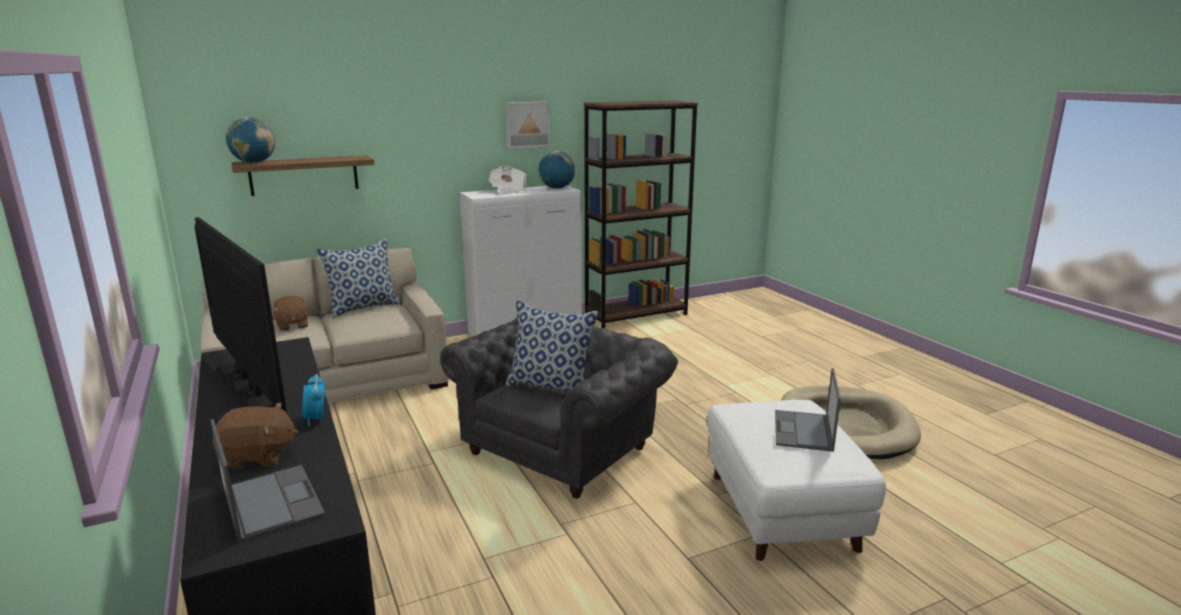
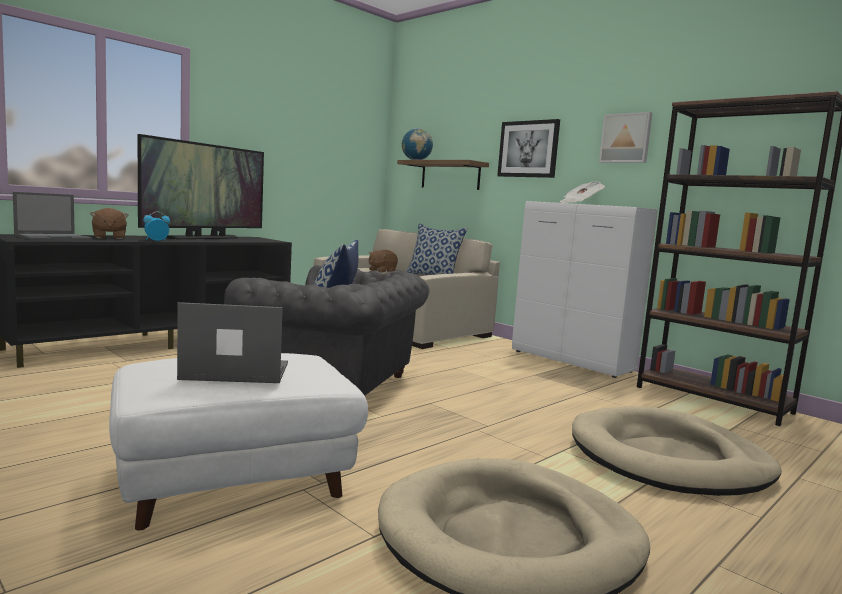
camera: 70 degrees right, 10 degrees down
globe [538,151,575,189] -> none
none -> picture [497,119,560,178]
none -> beige dog bed [572,406,782,496]

